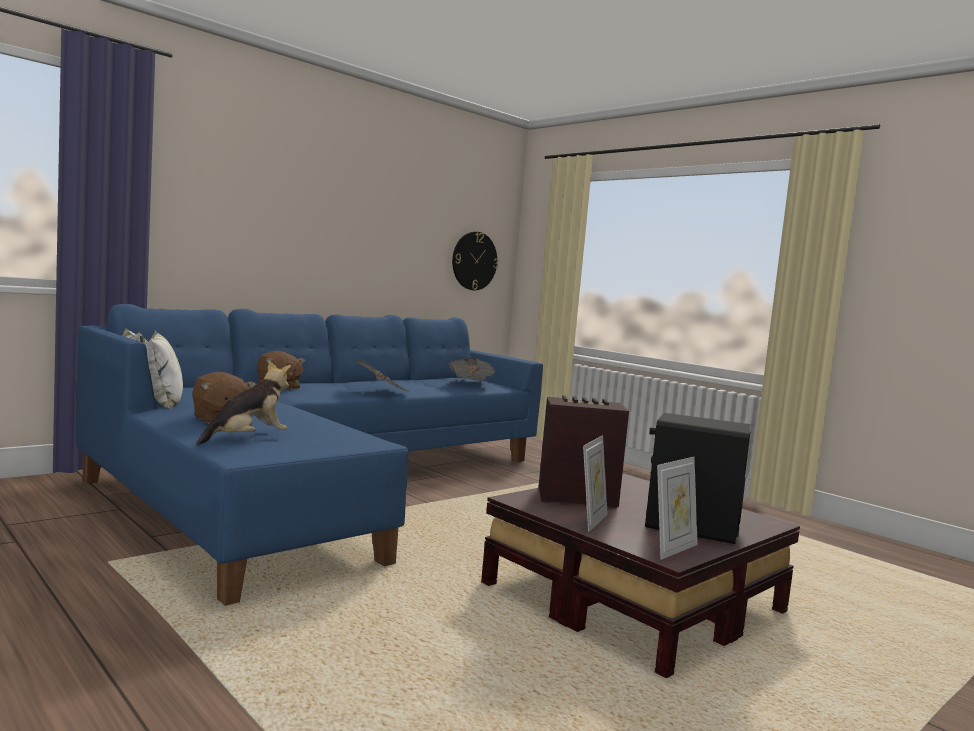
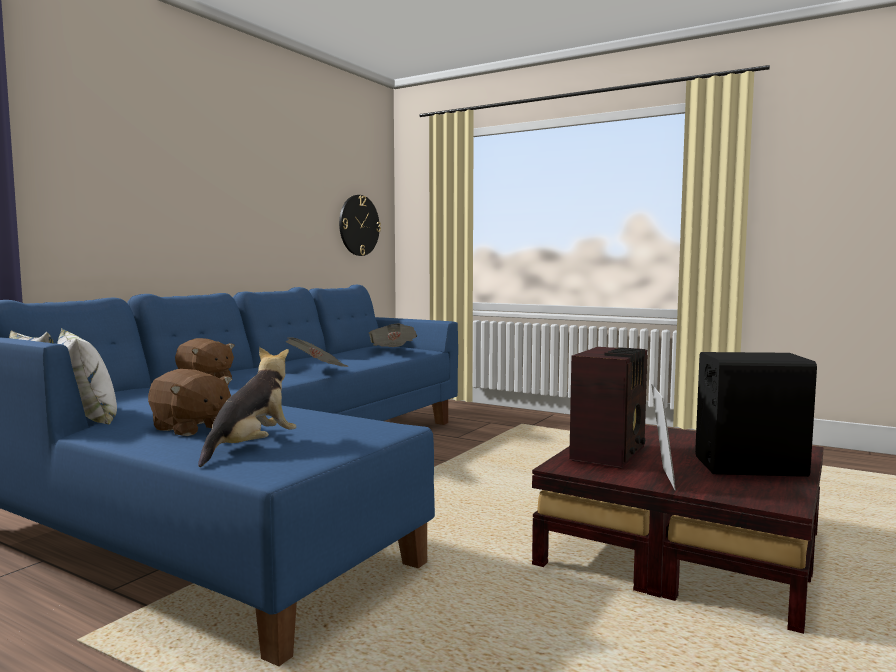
camera: 15 degrees left, 0 degrees up
radio [539,395,629,508] -> radio turned 135 degrees clockwise [569,347,647,469]
picture frame [657,457,698,560] -> none

